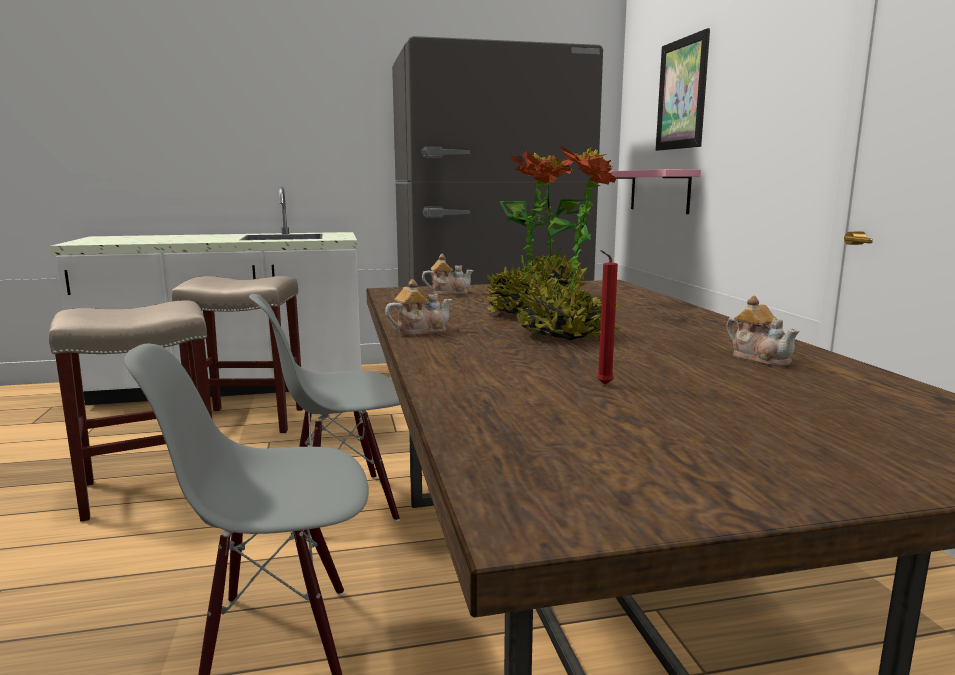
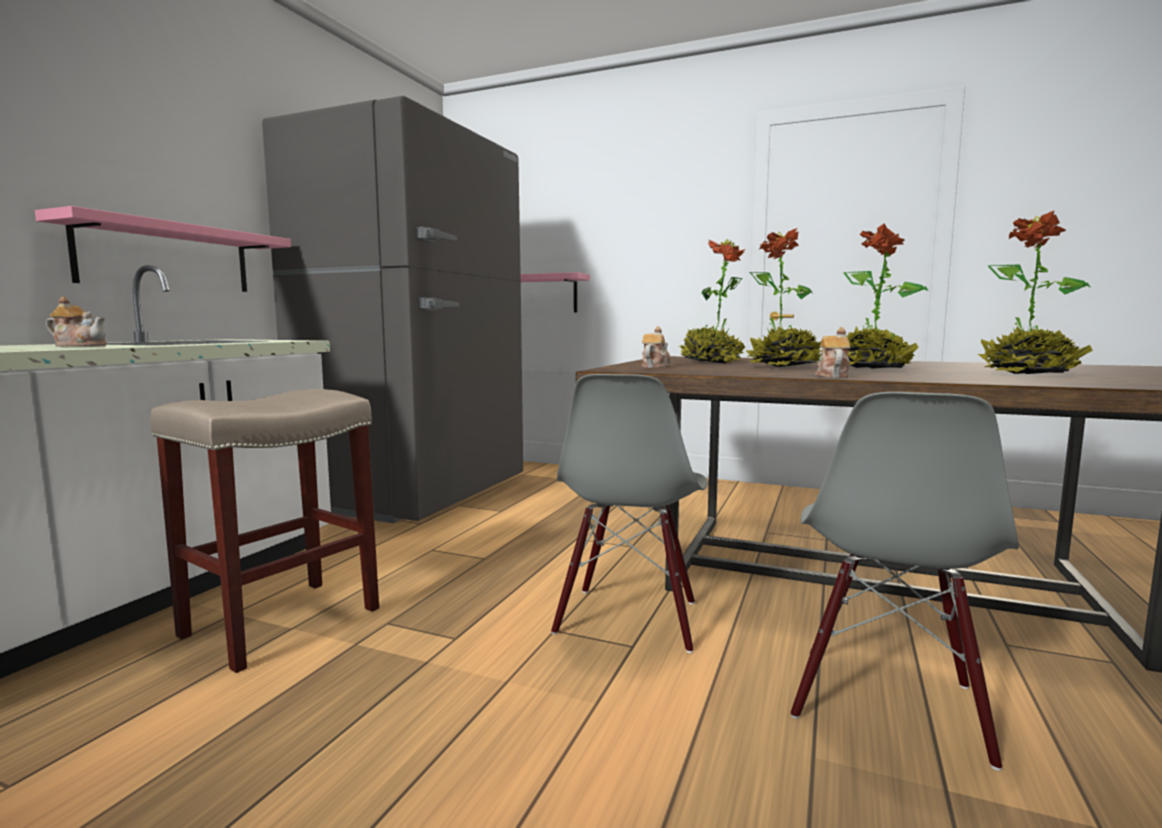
camera: 55 degrees left, 5 degrees down
beige stool [49,300,212,522] -> none
red candle [597,250,618,385] -> potted plant [978,211,1092,374]
picture [656,28,710,151] -> none
teapot [726,295,799,367] -> teapot moved to [46,297,107,347]
none -> pink shelf [35,206,291,292]

